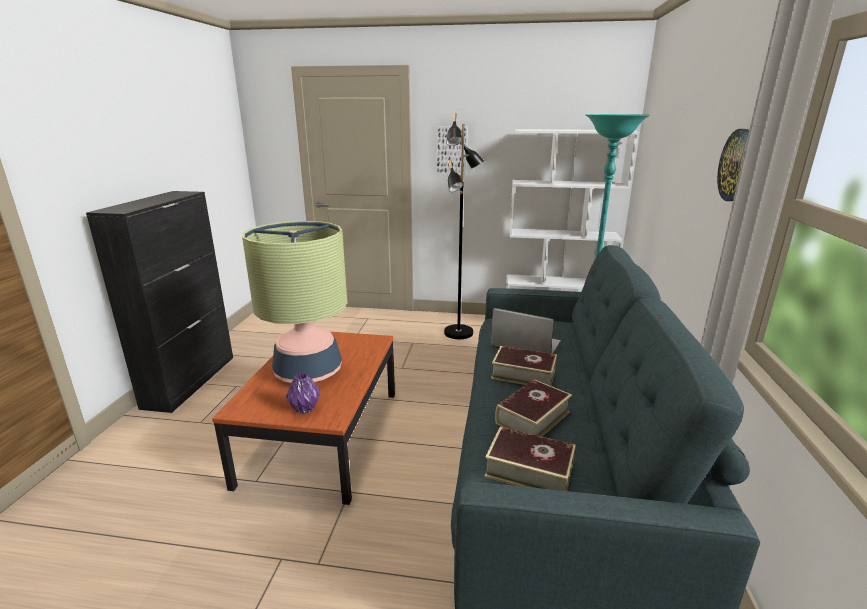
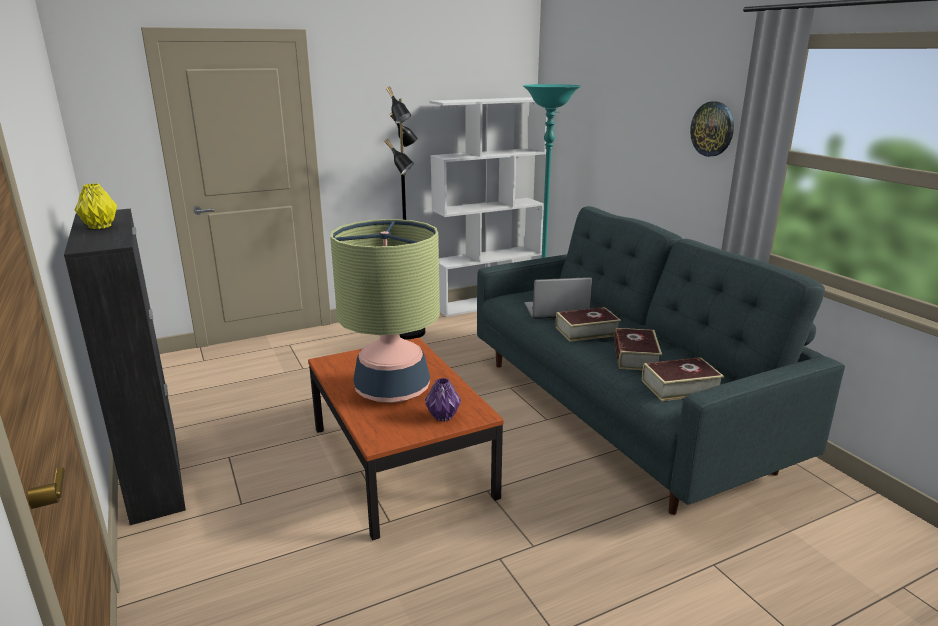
camera: 35 degrees left, 0 degrees up
picture [436,127,468,175] -> none
none -> yellow vase [75,183,117,229]

